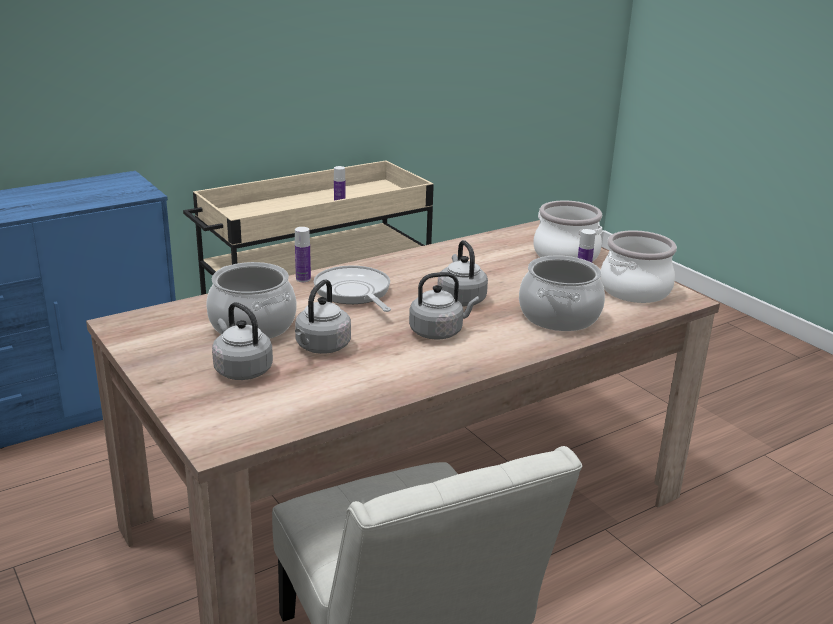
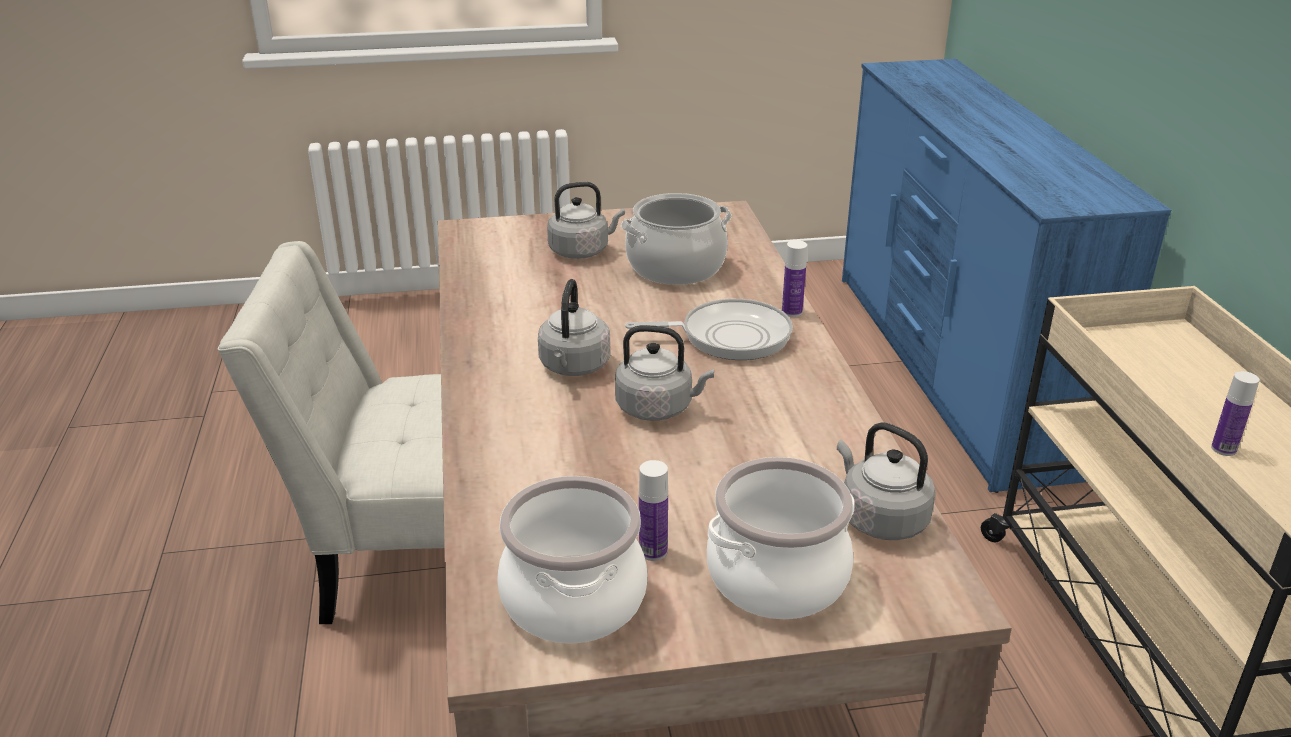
camera: 115 degrees right, 5 degrees up
grey kettle [295,279,351,354] -> grey kettle moved to [837,422,936,540]
cooking pot [519,255,605,331] -> none

